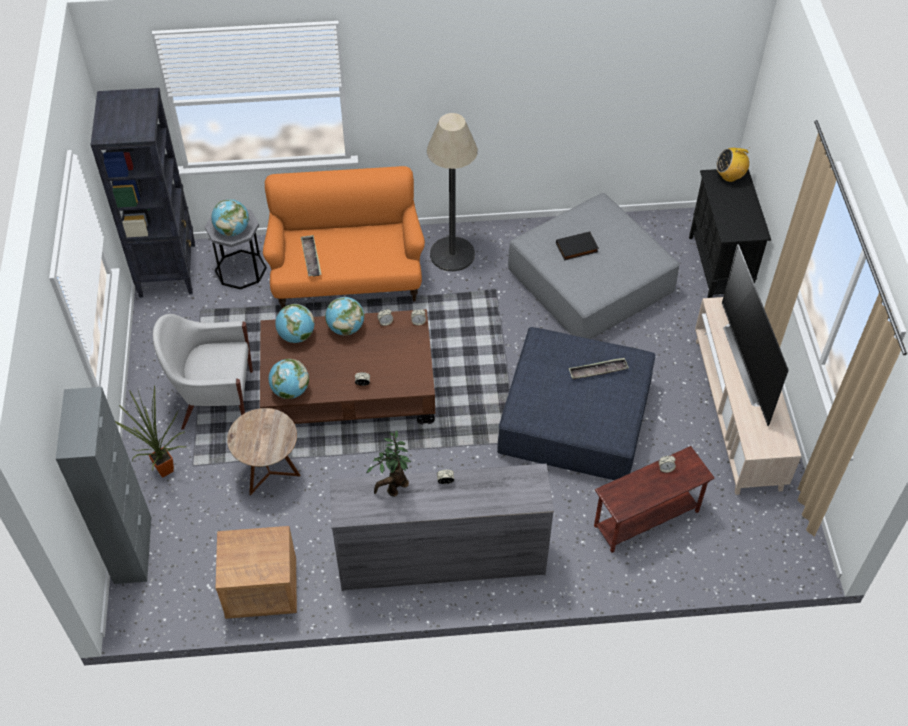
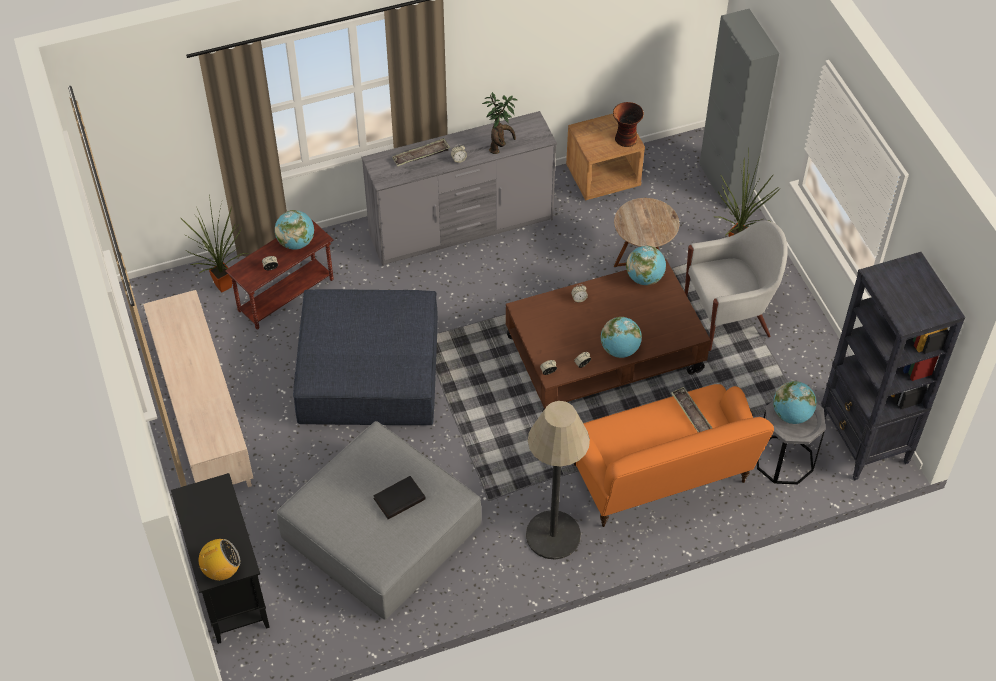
camera: 165 degrees right, 0 degrees up
globe [275,304,314,343] -> globe moved to [275,210,314,250]
tray [569,358,629,379] -> tray moved to [392,138,450,166]
television [722,244,789,426] -> none
none -> potted plant [181,194,248,292]
none -> vase [613,102,644,147]

